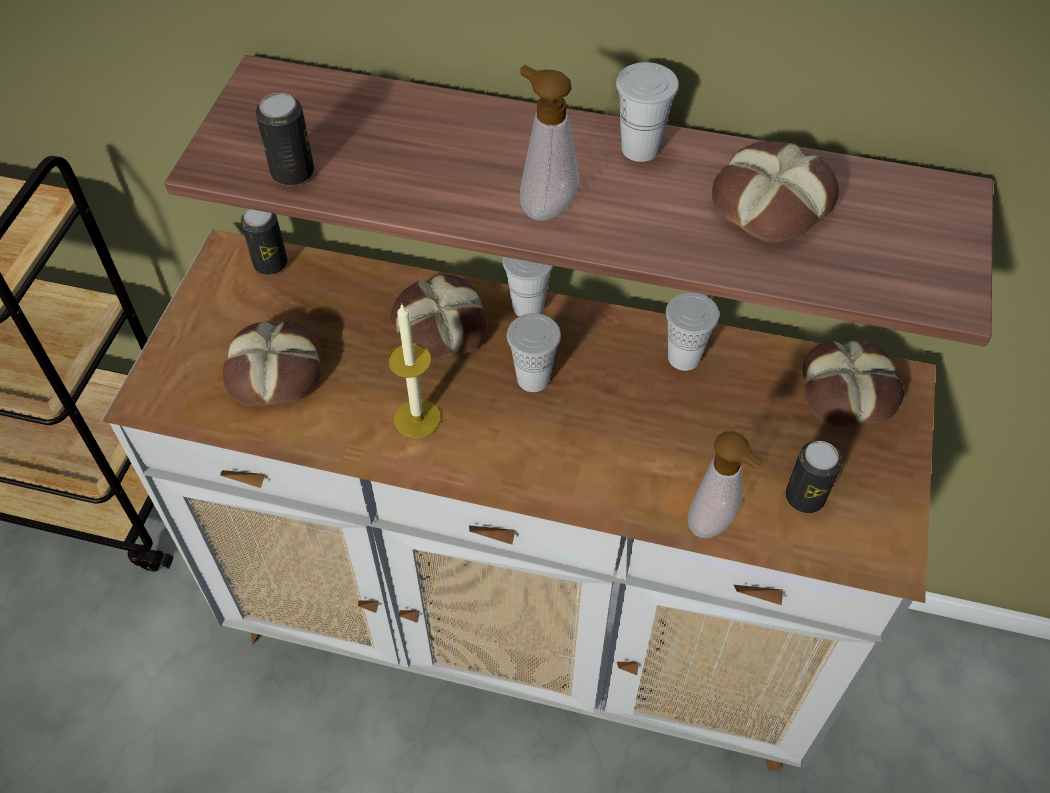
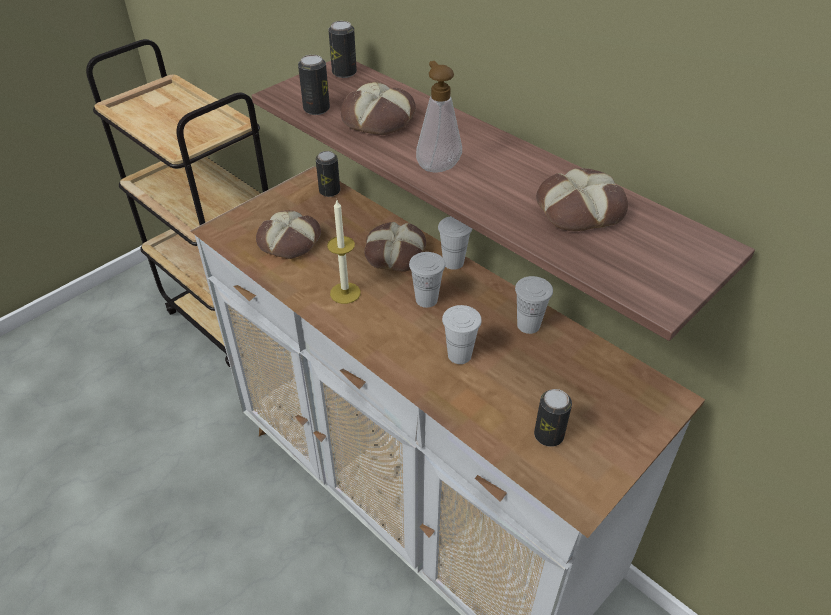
camera: 30 degrees right, 10 degrees down
white cup [616,62,679,162] -> white cup moved to [442,305,482,364]
soap dispenser [688,431,763,538] -> none
bread [802,341,904,428] -> bread moved to [341,81,416,135]
none -> can [328,21,357,78]

